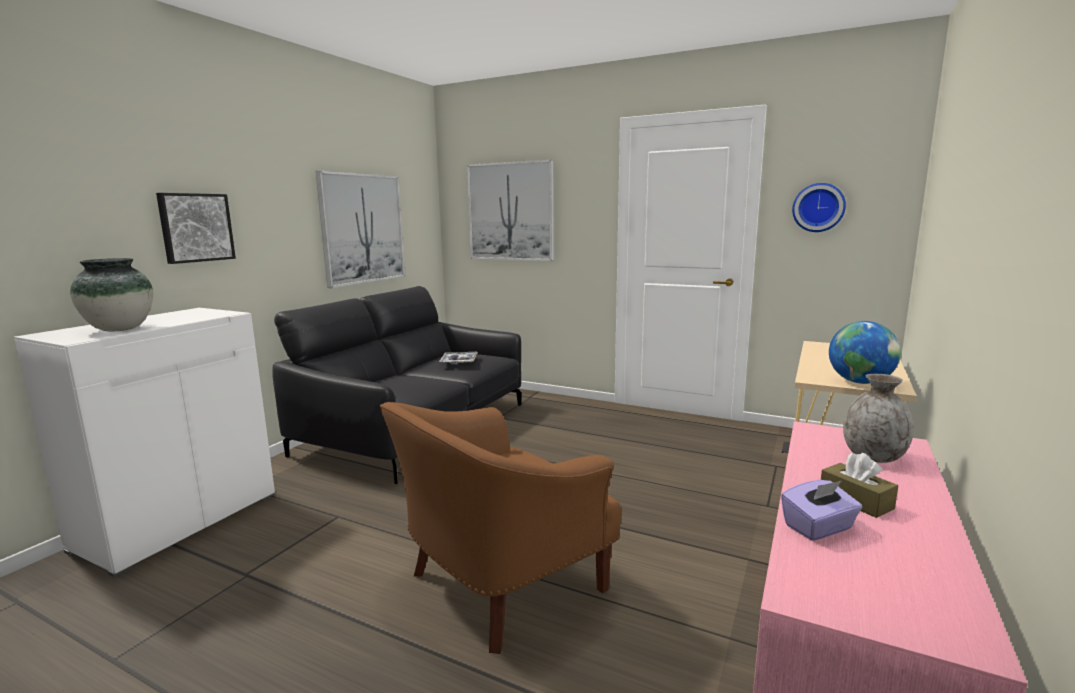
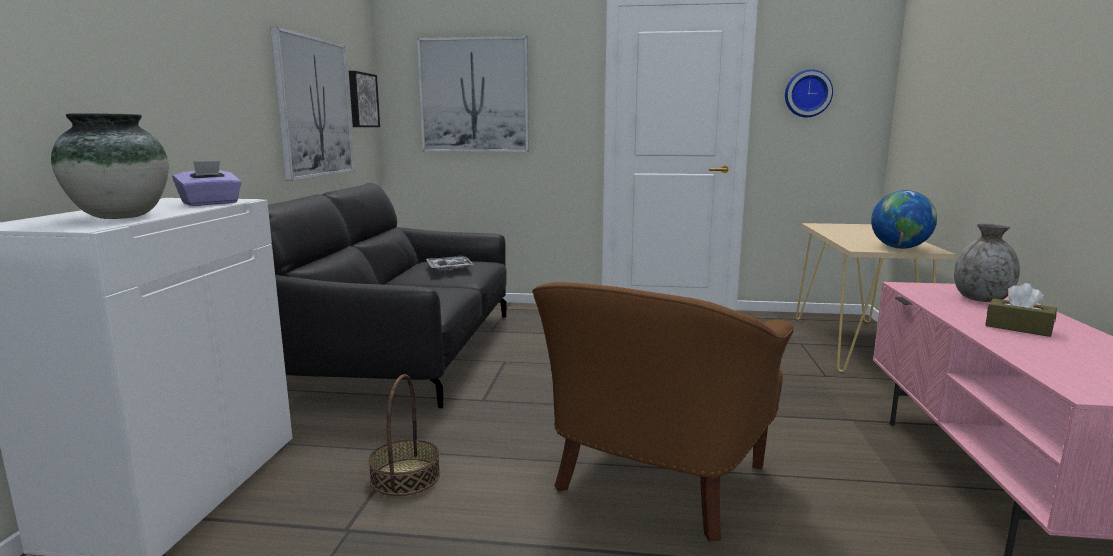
camera: 20 degrees left, 0 degrees up
picture [156,193,236,264] -> picture moved to [349,71,380,127]
purple tissue box [781,480,862,541] -> purple tissue box moved to [173,161,242,206]
none -> basket [368,374,440,496]

